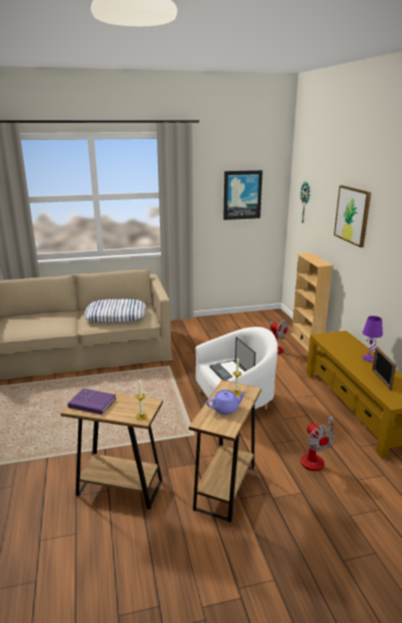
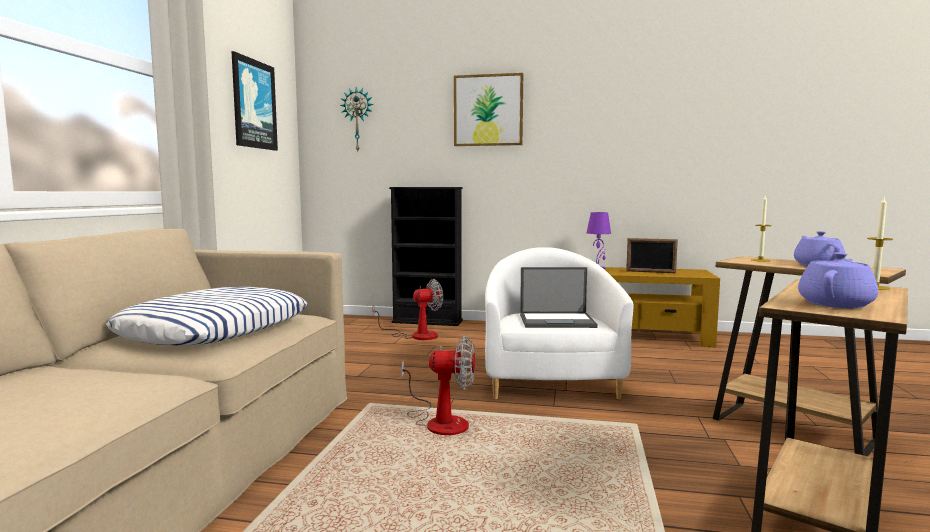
camera: 65 degrees left, 15 degrees down
purple book [68,388,116,415] -> purple teapot [798,252,878,308]
beige bookcase [291,253,333,352] -> black bookcase [389,187,463,326]
fan [301,416,335,471] -> fan moved to [401,336,475,435]

